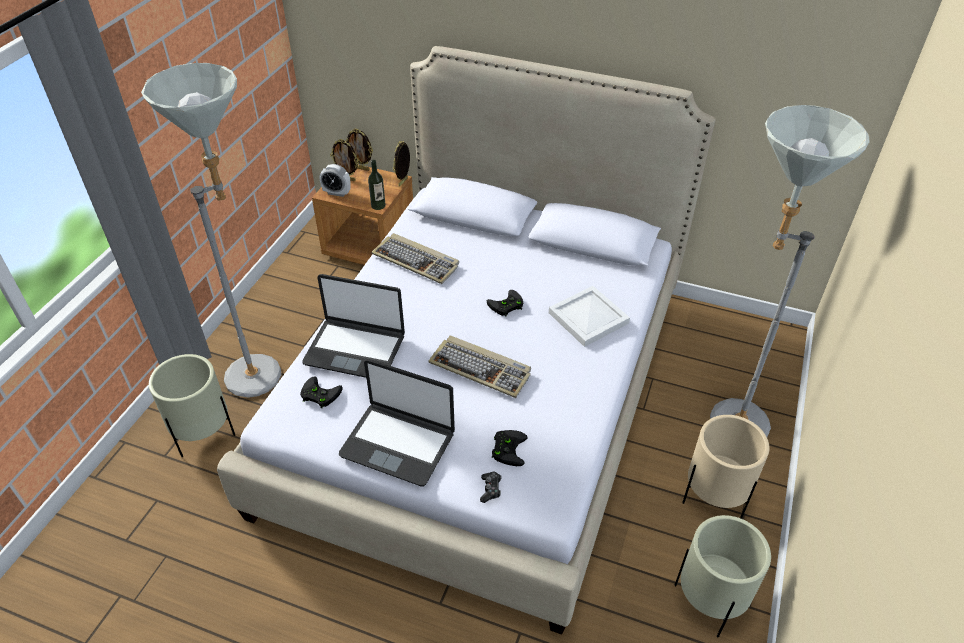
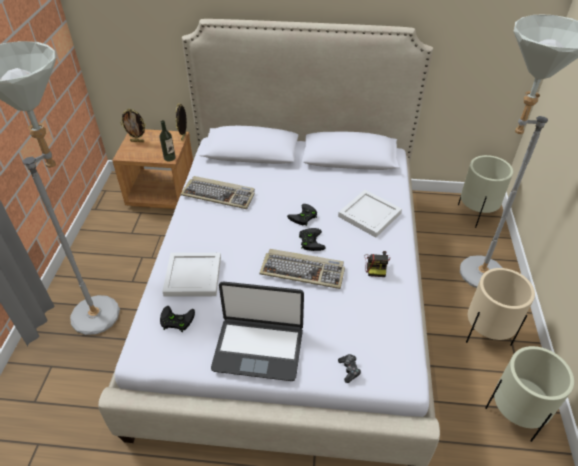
camera: 15 degrees left, 0 degrees up
beige planter [149,354,235,458] -> beige planter moved to [458,155,513,228]
laptop [302,274,405,378] -> white tray [162,253,221,297]
alarm clock [320,164,351,197] -> none
picture frame [347,129,373,171] -> none
black game controller [492,430,528,466] -> black game controller moved to [299,228,326,251]
none -> camera [365,251,390,277]

